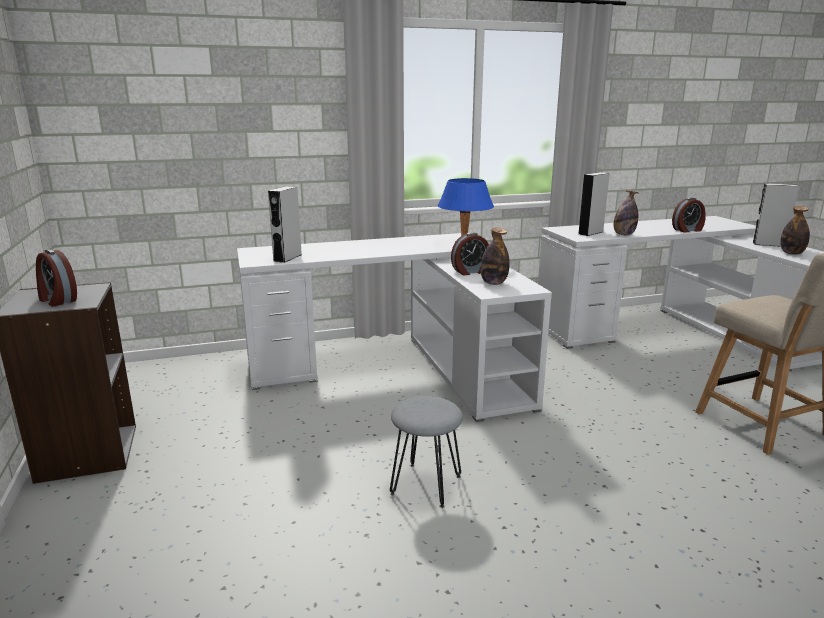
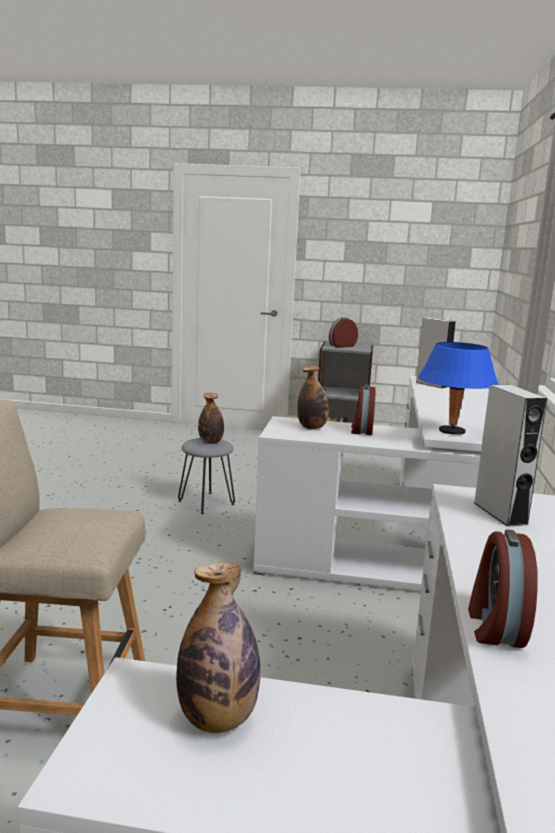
camera: 115 degrees right, 5 degrees down
bottle [614,190,639,235] -> bottle moved to [198,393,224,444]
grey speaker [752,183,799,247] -> none

